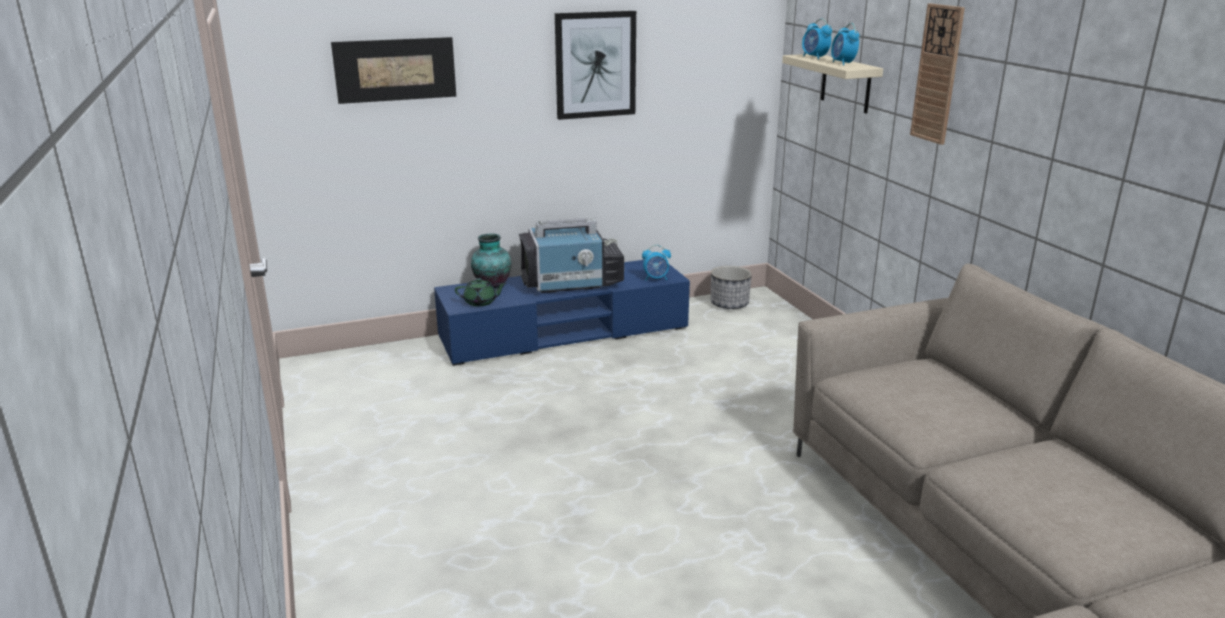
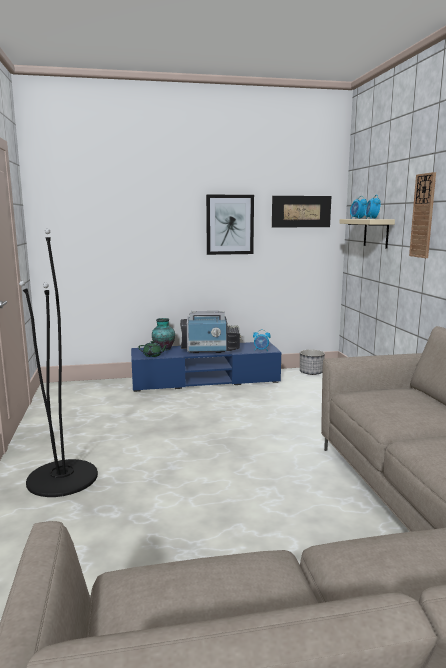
camera: 10 degrees right, 10 degrees down
picture [331,37,456,104] -> picture moved to [272,196,331,228]
none -> black floor lamp [19,229,98,497]

